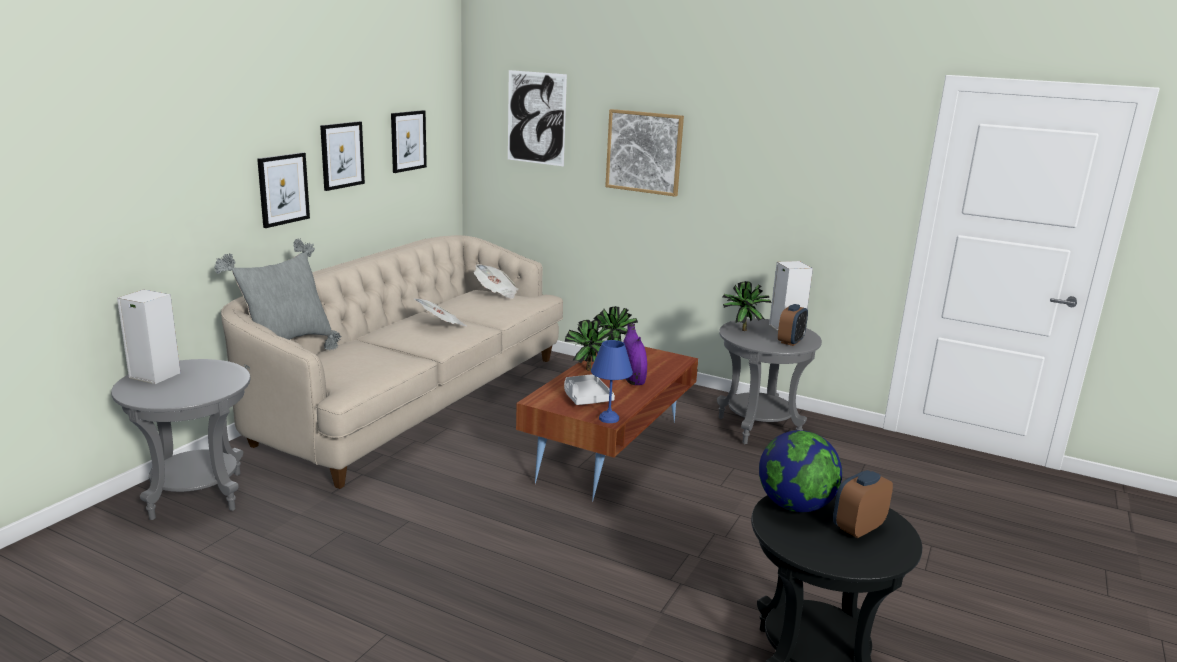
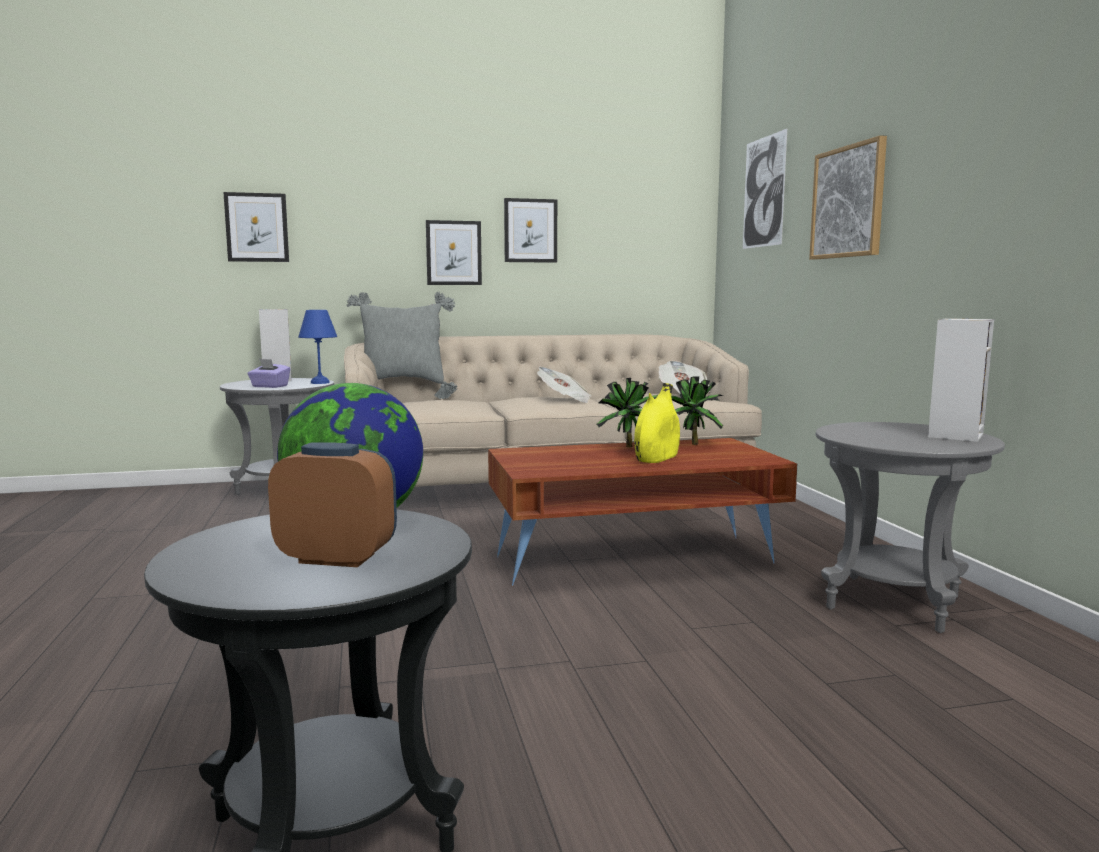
camera: 50 degrees right, 10 degrees down
picture [391,110,427,173] -> picture moved to [223,192,289,262]
grey tray [564,374,615,405] -> none
blue table lamp [591,340,633,423] -> blue table lamp moved to [298,310,337,384]
purple vase [623,324,647,385] -> yellow vase [634,383,680,463]
potted plant [722,281,771,331] -> none
alarm clock [778,304,808,346] -> none
none -> purple tissue box [248,359,290,388]

